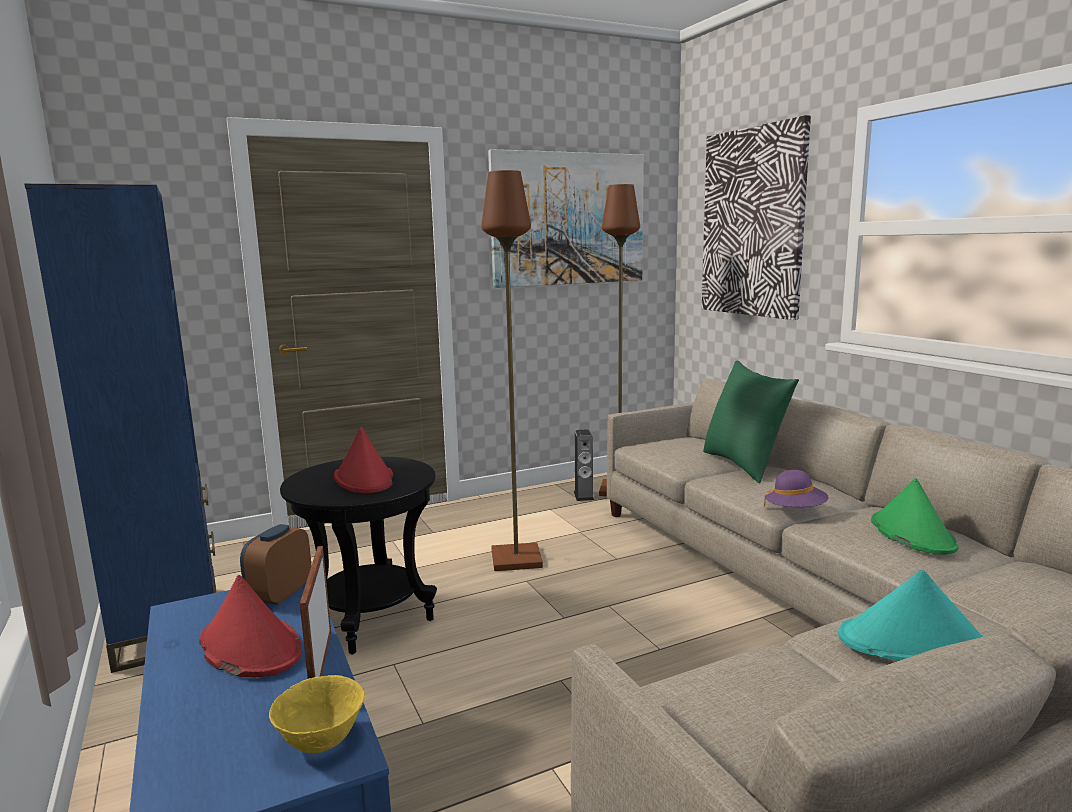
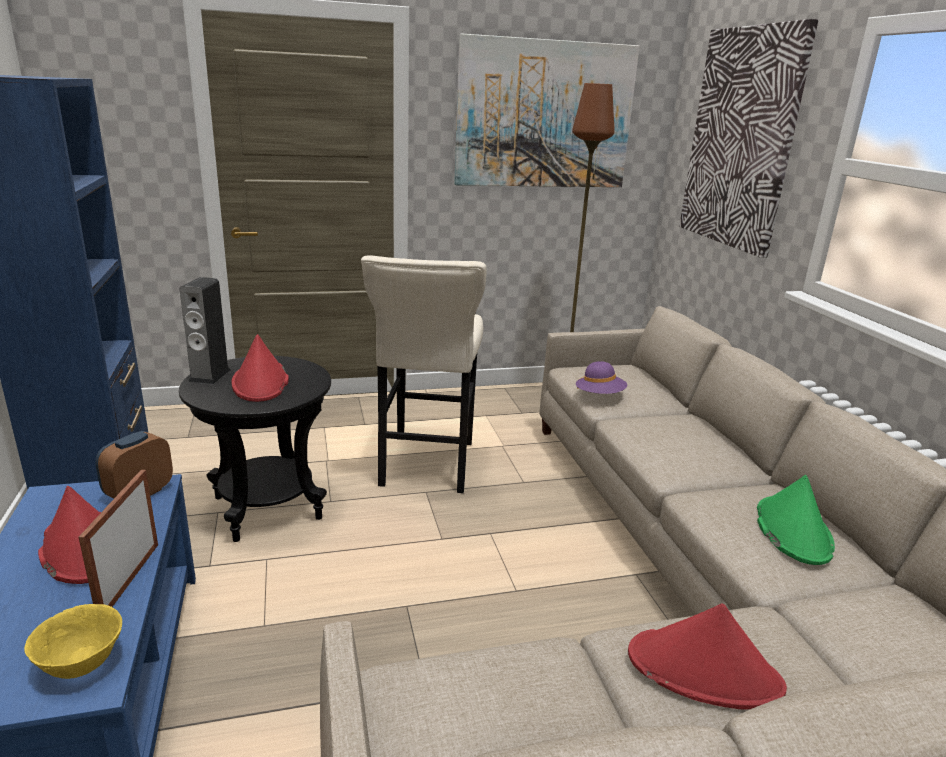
camera: 10 degrees right, 10 degrees up
brown floor lamp [481,170,543,571] -> beige stool [361,256,487,493]
speaker [574,430,594,501] -> speaker moved to [180,277,231,384]
green pillow [703,361,799,483] -> none
purple hat [764,470,829,507] -> purple hat moved to [576,361,627,394]
turquoise hat [838,569,984,661] -> red hat [628,603,787,709]

